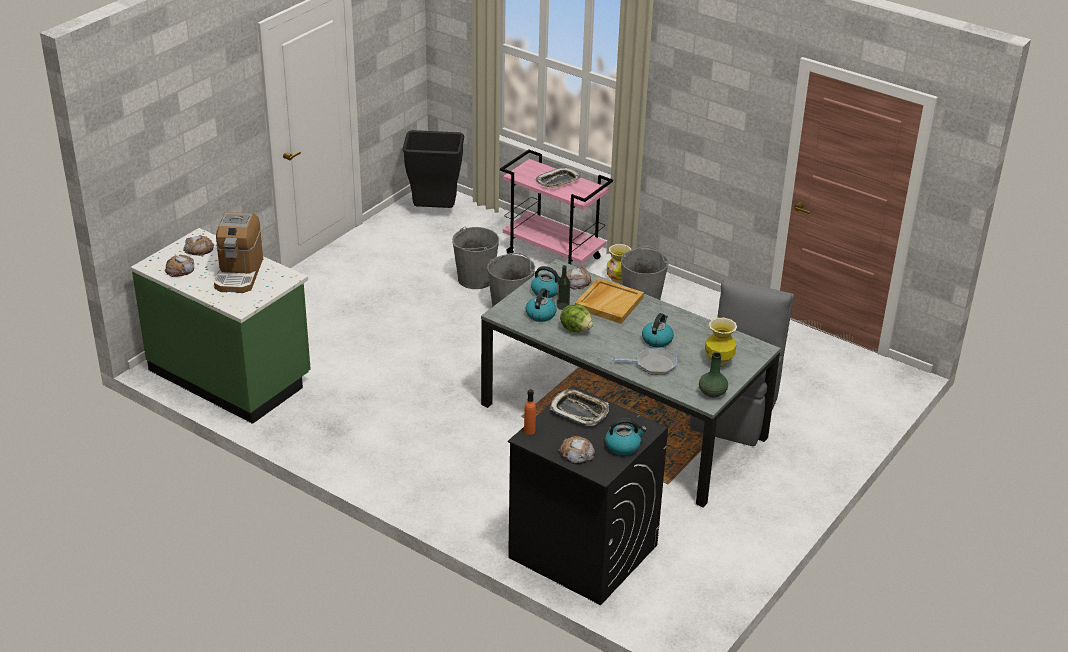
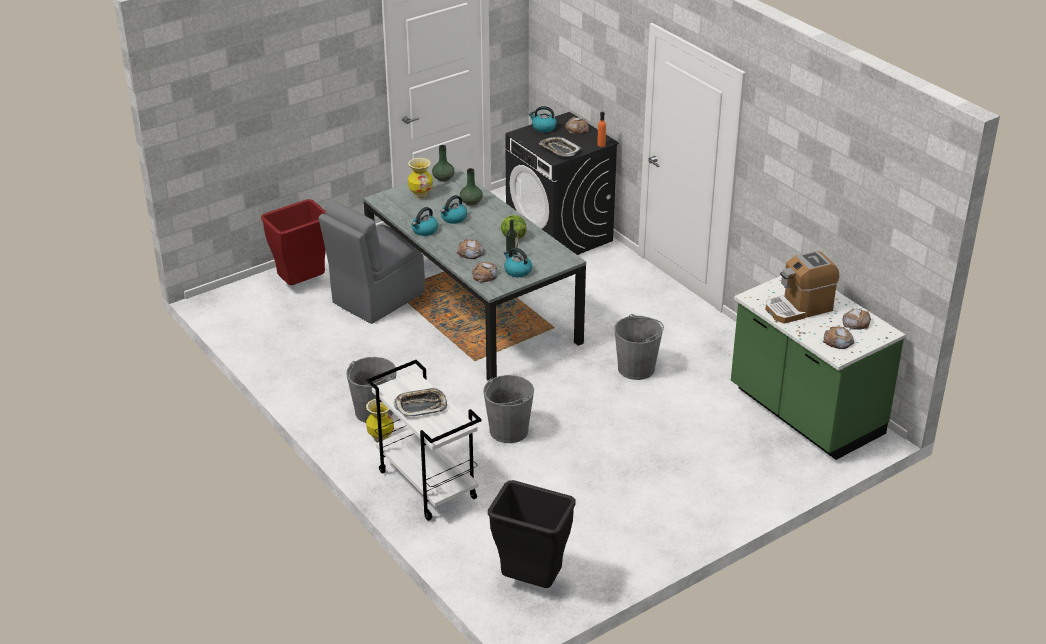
camera: 160 degrees left, 0 degrees up
coffee machine [214,212,263,293] -> coffee machine turned 135 degrees counterclockwise [765,251,839,324]
grey bucket [452,227,499,289] -> grey bucket moved to [615,314,664,380]
pink cart [500,150,613,265] -> white cart [367,360,482,521]
kettle [526,288,557,322] -> kettle moved to [411,207,438,236]
beige tray [575,278,644,324] -> bread [456,239,485,259]
frying pan [612,348,677,375] -> green vase [460,168,483,206]
none -> red trash can [261,199,326,285]

